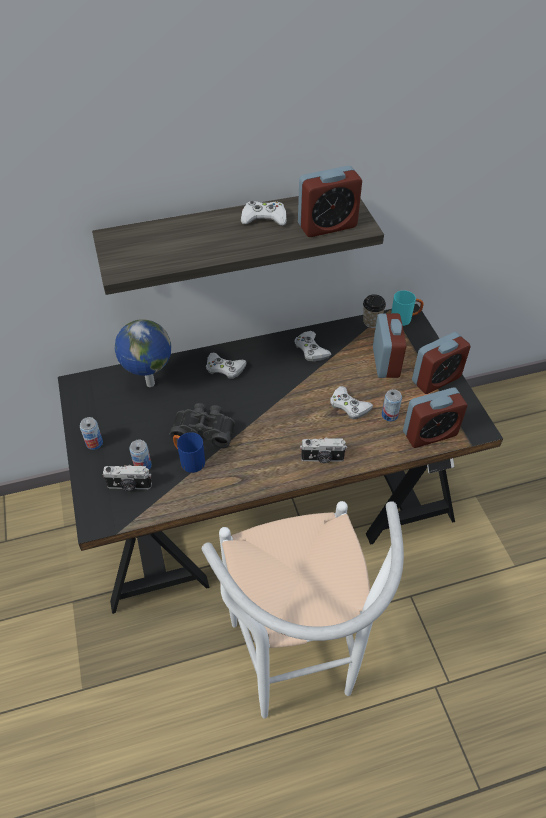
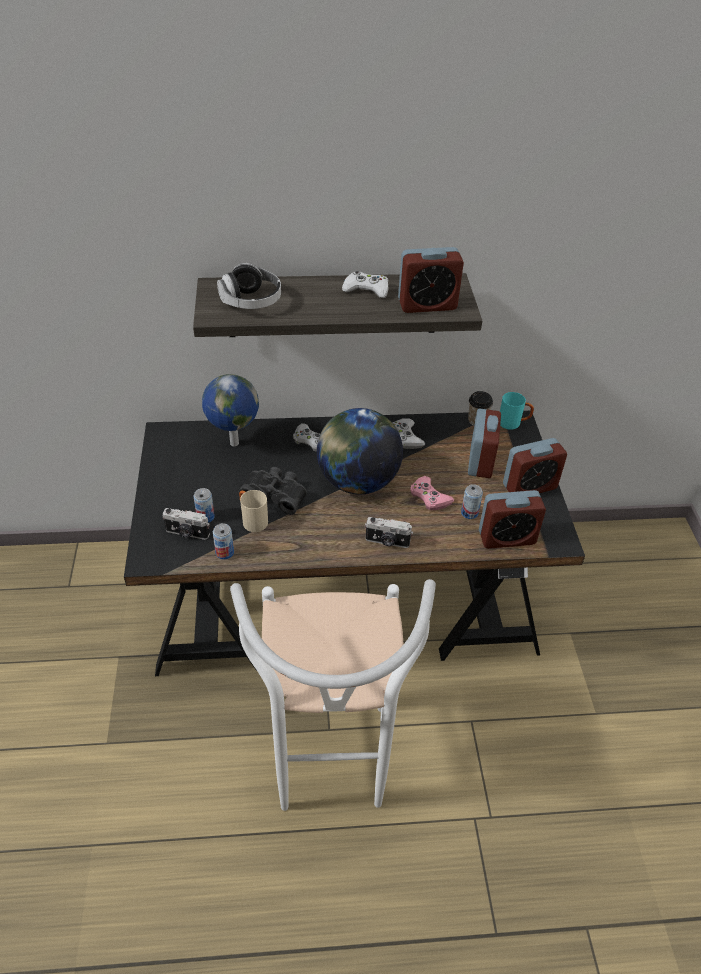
camera: 10 degrees right, 5 degrees down
can [80,417,103,450] -> can moved to [213,523,234,560]
blue mug [173,432,205,473] -> beige mug [239,490,268,532]
white game controller [330,386,373,419] -> pink game controller [410,476,454,510]
none -> headphones [217,263,281,309]
none -> globe [317,408,403,494]

